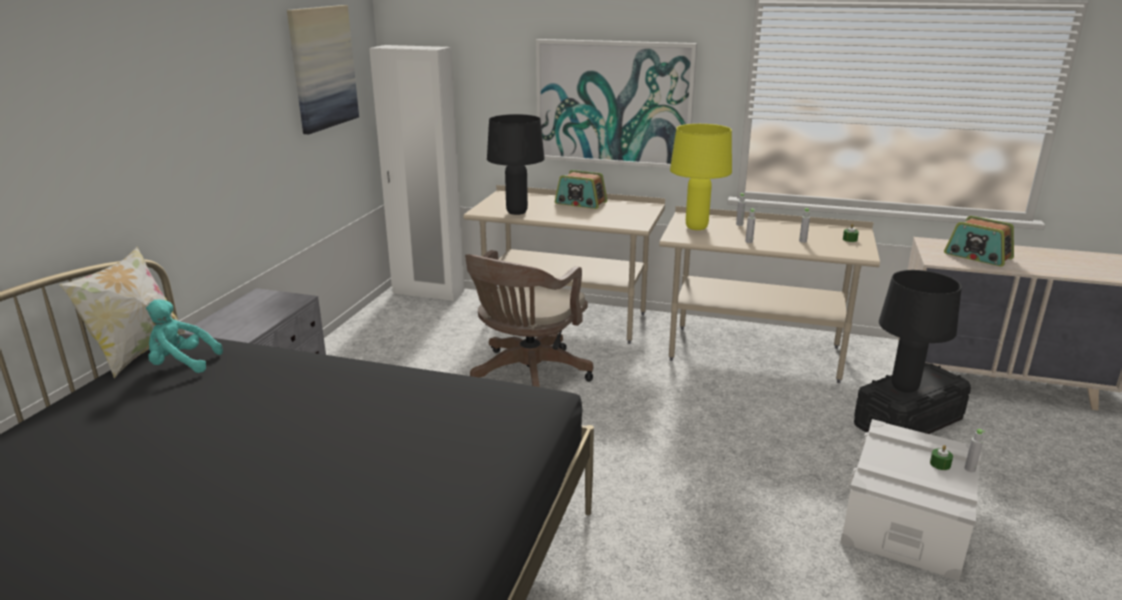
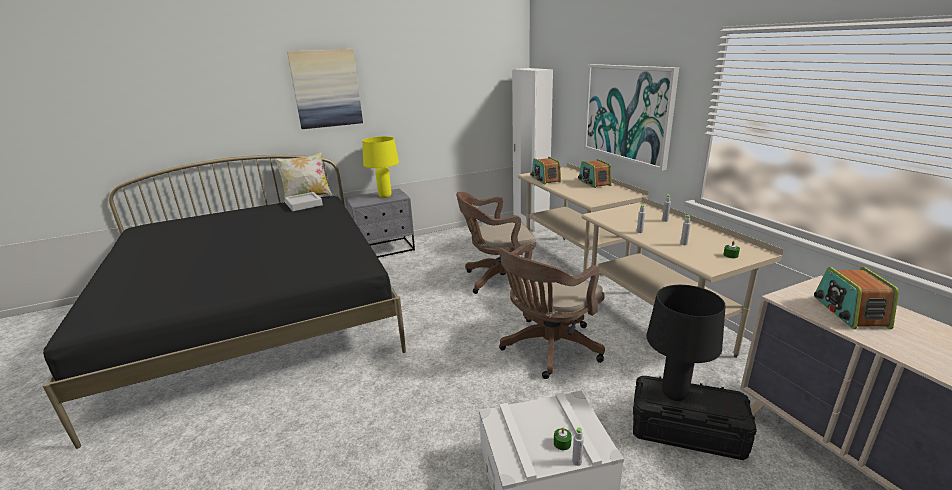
camera: 50 degrees right, 0 degrees up
turquoise plush toy [146,299,223,373] -> grey tray [285,192,323,211]
picture [287,5,359,134] -> picture moved to [287,49,363,129]
black table lamp [487,114,545,215] -> radio [530,157,561,184]
yellow table lamp [670,124,732,230] -> yellow table lamp moved to [362,136,399,198]
none -> brown office chair [499,242,605,379]

